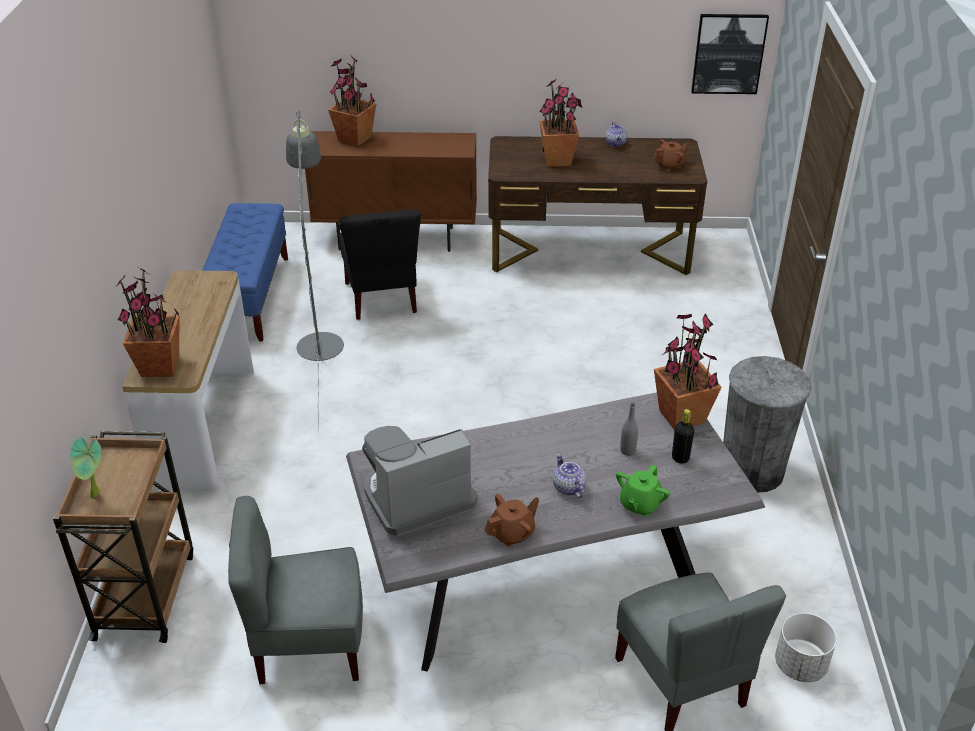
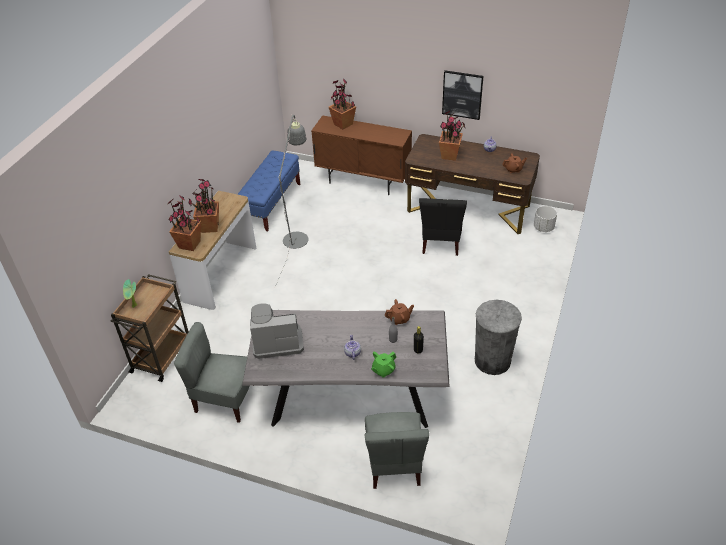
camera: 20 degrees right, 5 degrees up
black chair [339,209,421,320] -> black chair moved to [419,198,467,256]
brown teapot [485,494,539,547] -> brown teapot moved to [385,299,414,325]
potted plant [654,313,722,430] -> potted plant moved to [188,179,219,233]
picture [691,14,769,94] -> picture moved to [442,70,483,120]
white planter [775,613,837,682] -> white planter moved to [534,206,557,232]

